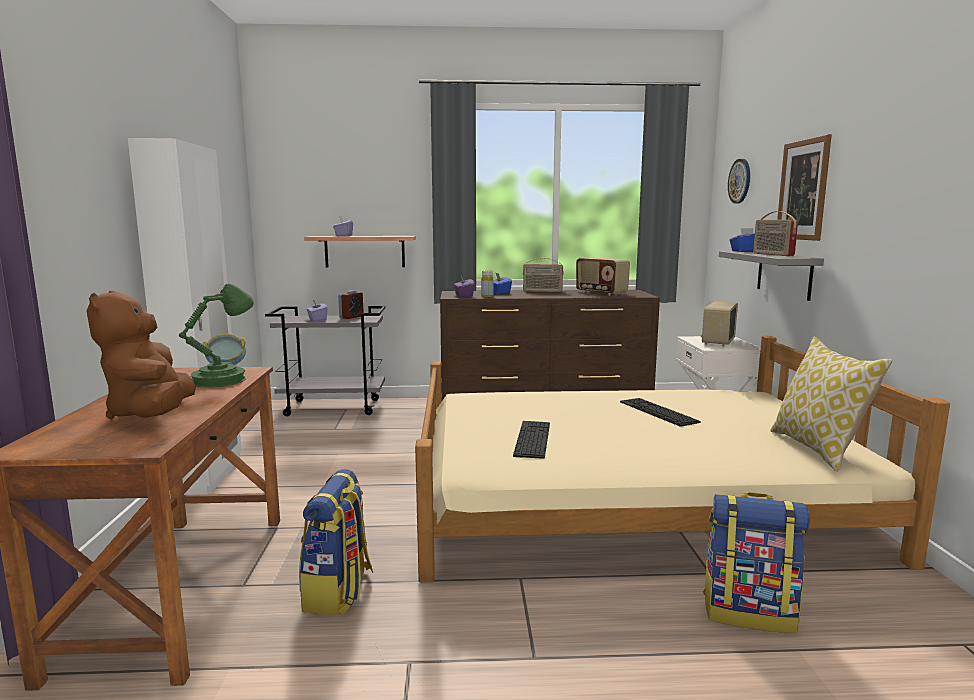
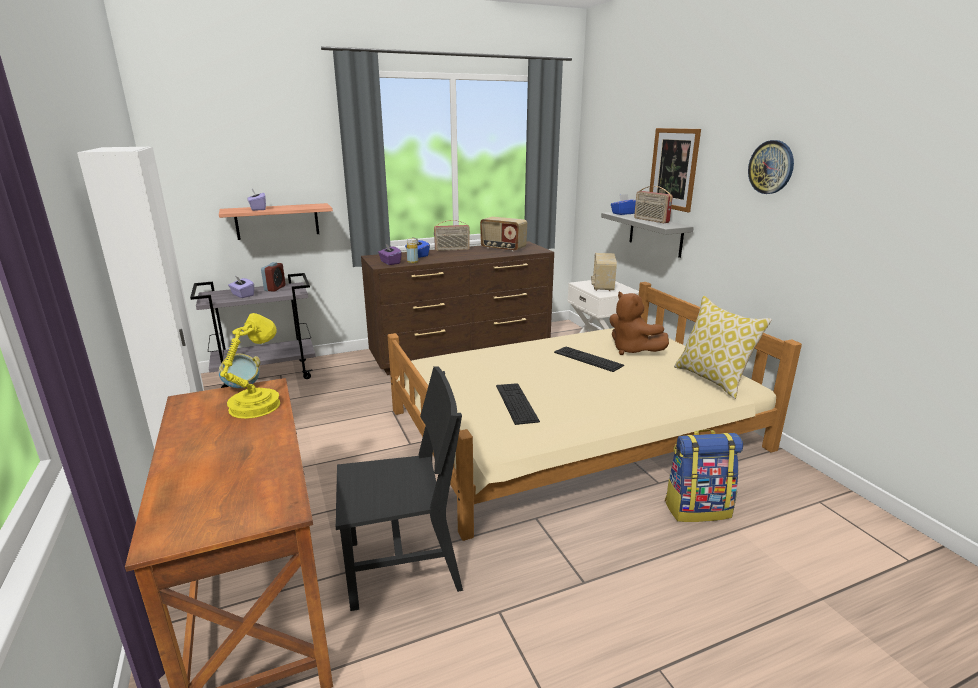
camera: 20 degrees left, 10 degrees up
brown plush toy [87,291,196,419] -> brown plush toy moved to [609,292,669,355]
green table lamp [179,283,254,388] -> yellow table lamp [220,313,280,419]
backpack [299,469,373,615] -> black chair [335,366,463,611]
wall clock [728,159,750,204] -> wall clock moved to [748,140,794,194]

